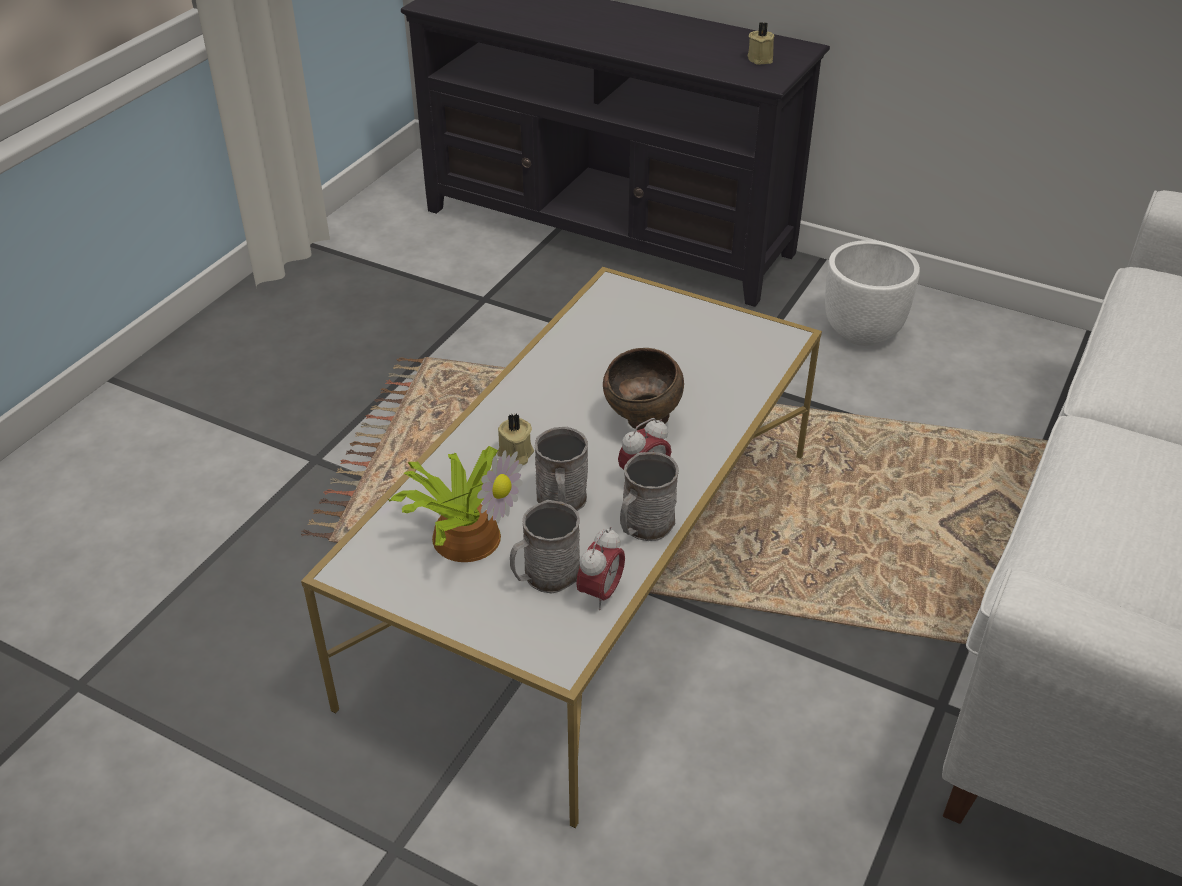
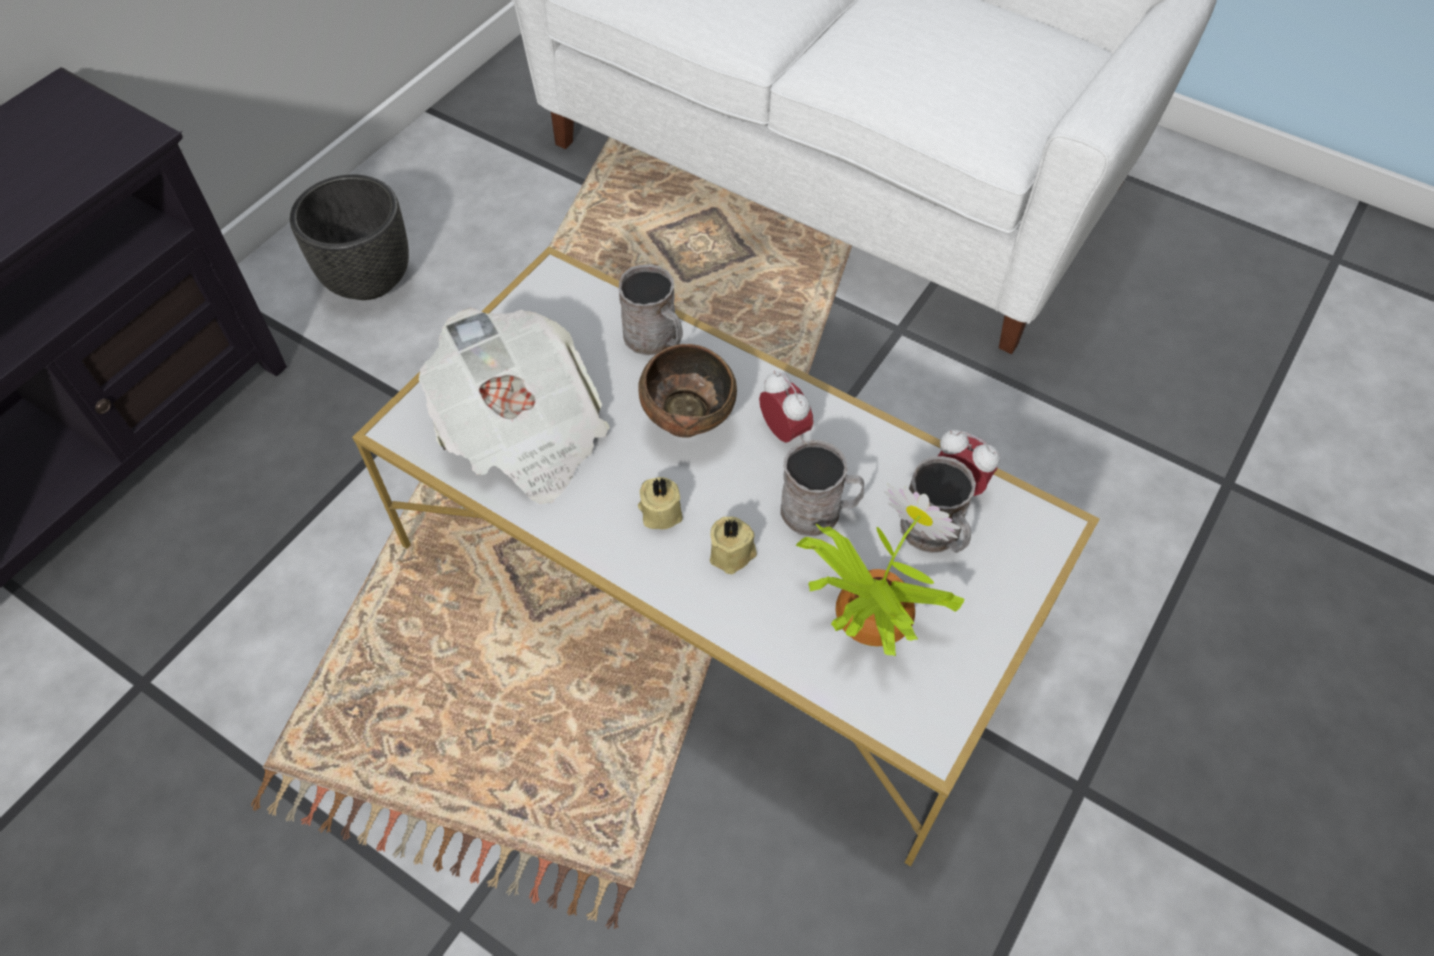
camera: 85 degrees left, 15 degrees up
grey mug [620,452,679,541] -> grey mug moved to [619,264,683,355]
beige candle [748,22,774,65] -> beige candle moved to [638,477,683,529]
white planter [825,240,920,346] -> black planter [290,174,409,300]
none -> newspaper [419,308,610,504]

